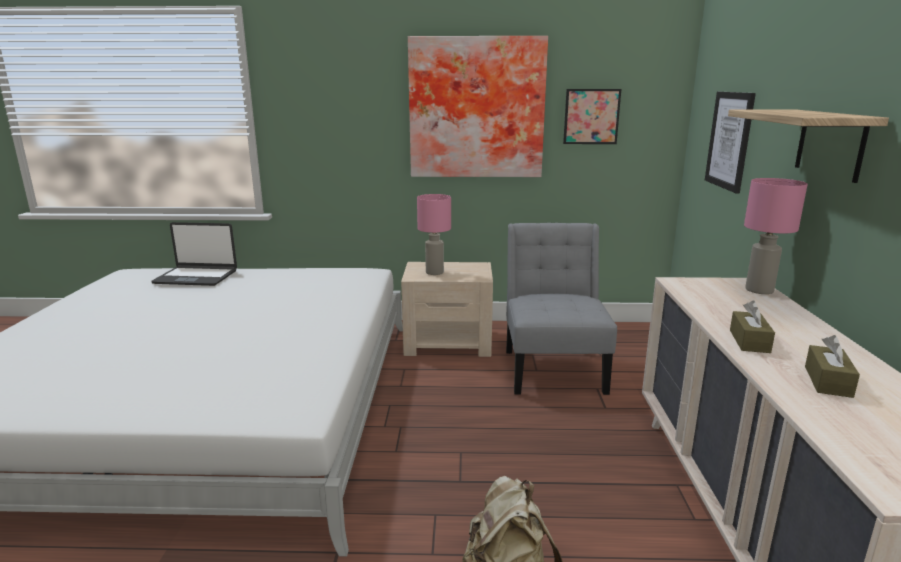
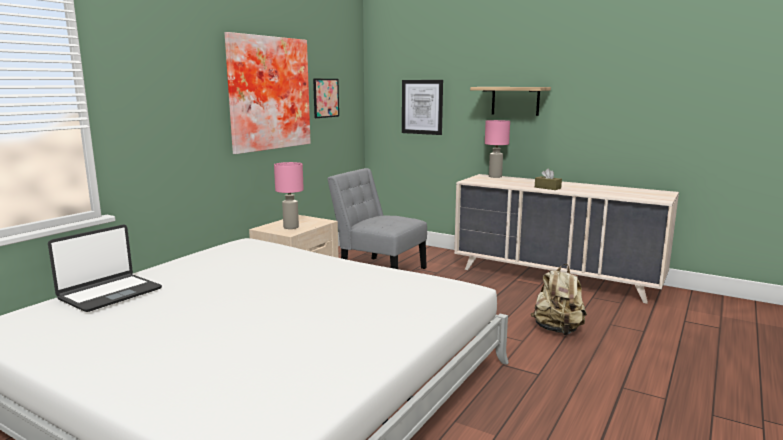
camera: 60 degrees left, 5 degrees down
brown tissue box [805,335,860,398] -> none

